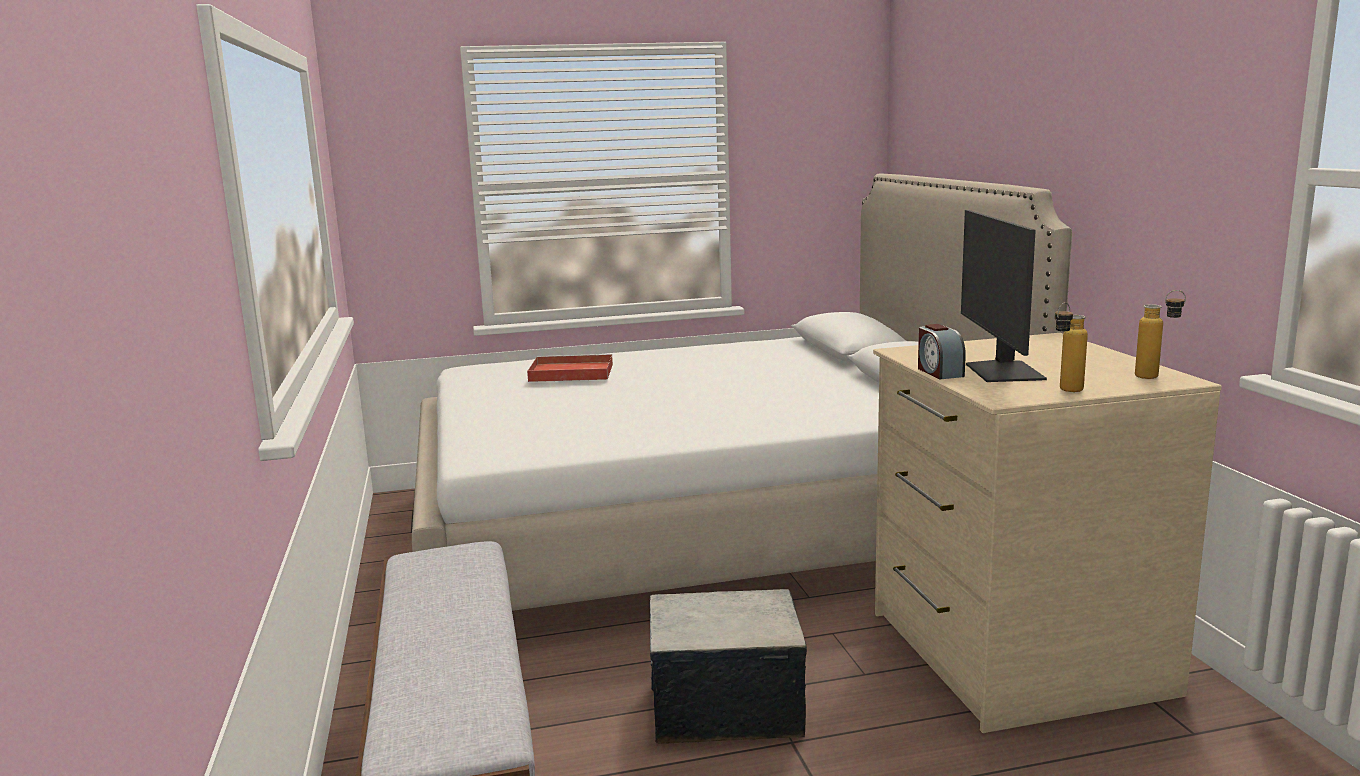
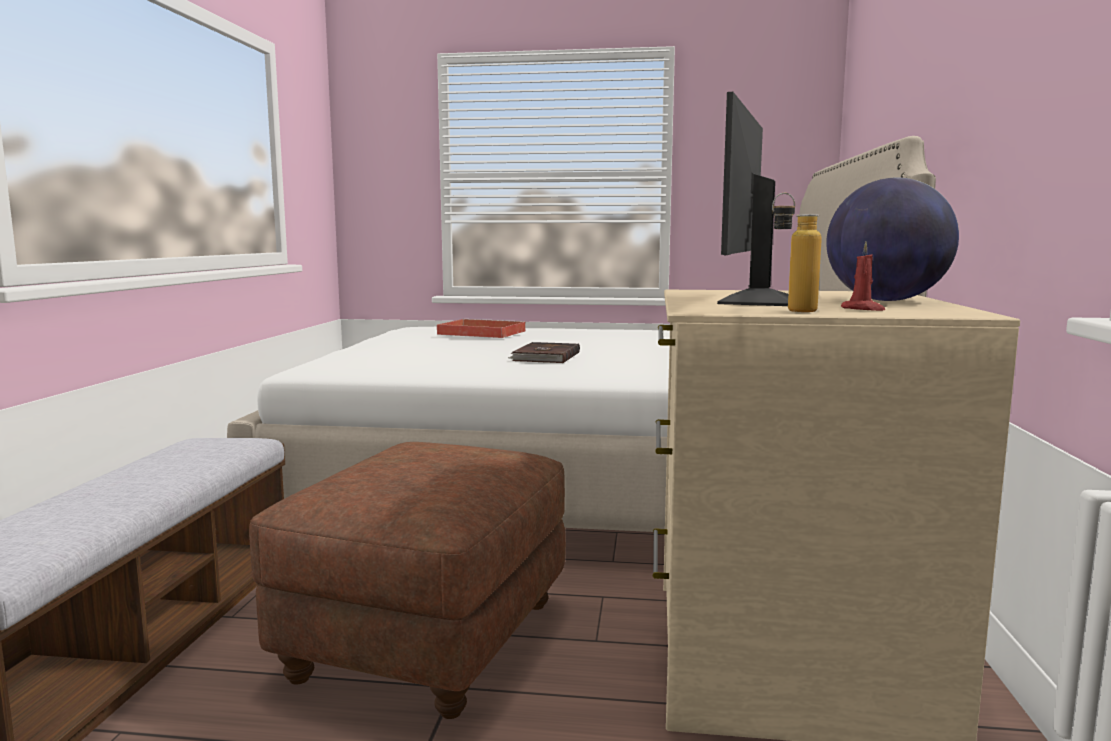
camera: 20 degrees right, 5 degrees down
storage box [650,589,807,744] -> brown ottoman [249,442,566,719]
alarm clock [918,324,966,379] -> none
bottle [1135,290,1186,379] -> none
none -> brown book [508,342,580,363]
none -> globe [826,177,959,301]
none -> red candle [841,241,885,311]

